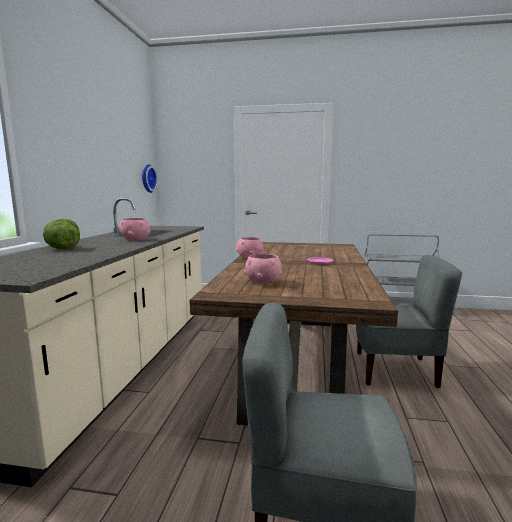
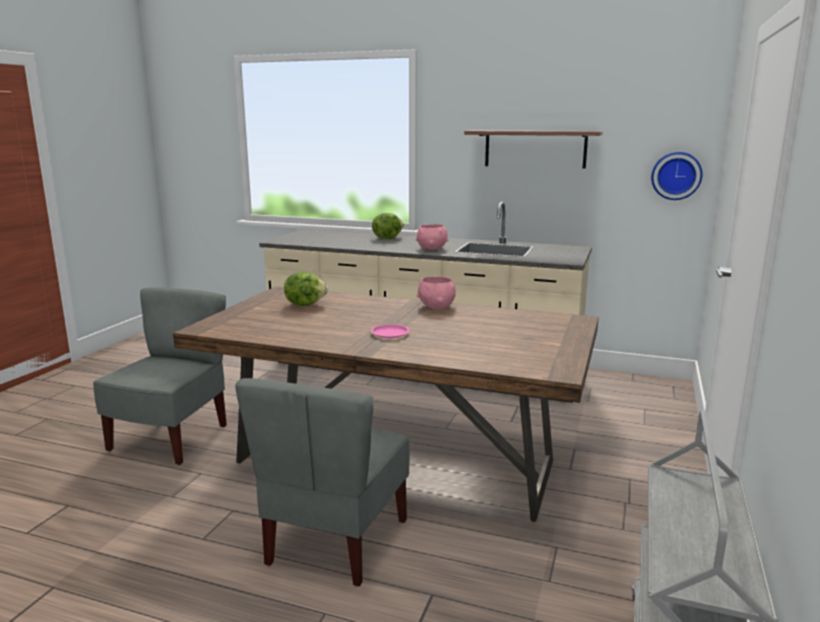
camera: 100 degrees right, 5 degrees up
pink bowl [244,254,283,284] -> lettuce [284,272,328,306]
none -> shelf [464,130,603,169]

